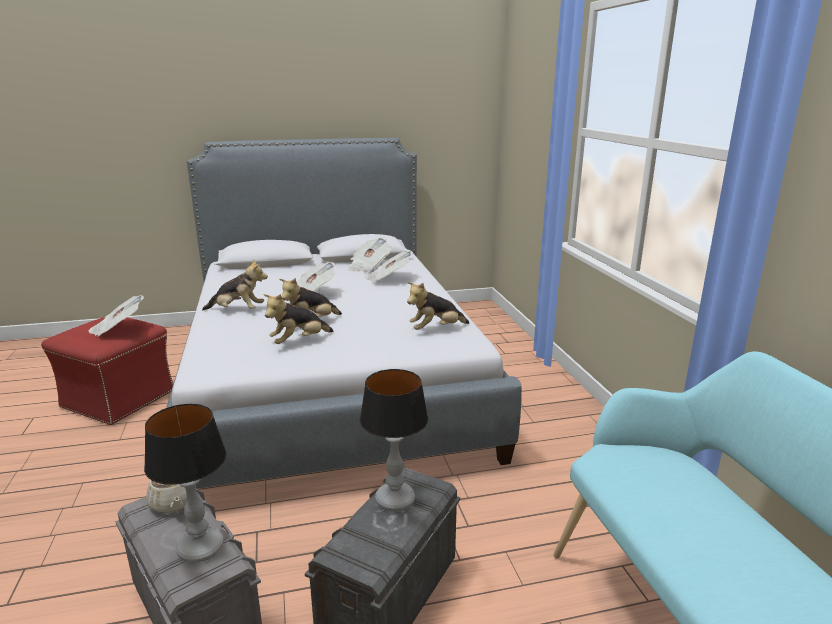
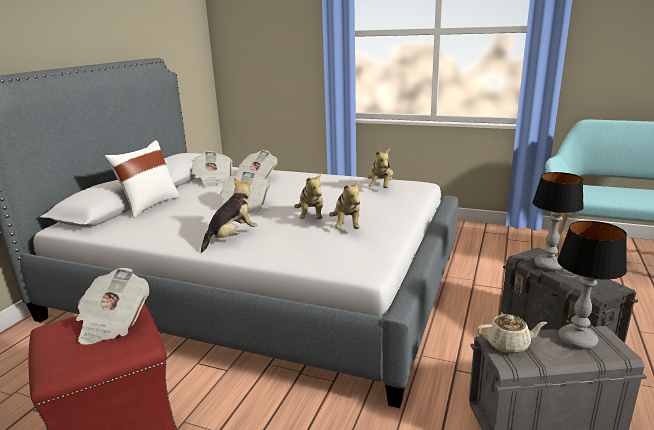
camera: 55 degrees left, 0 degrees up
none -> white pillow [105,140,180,218]

